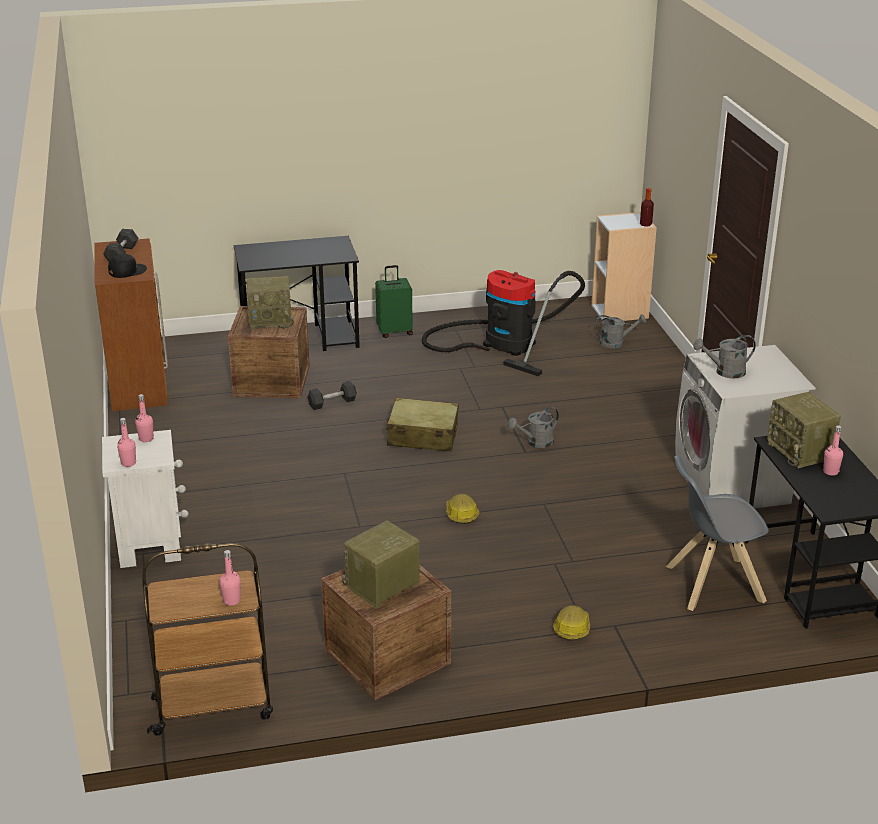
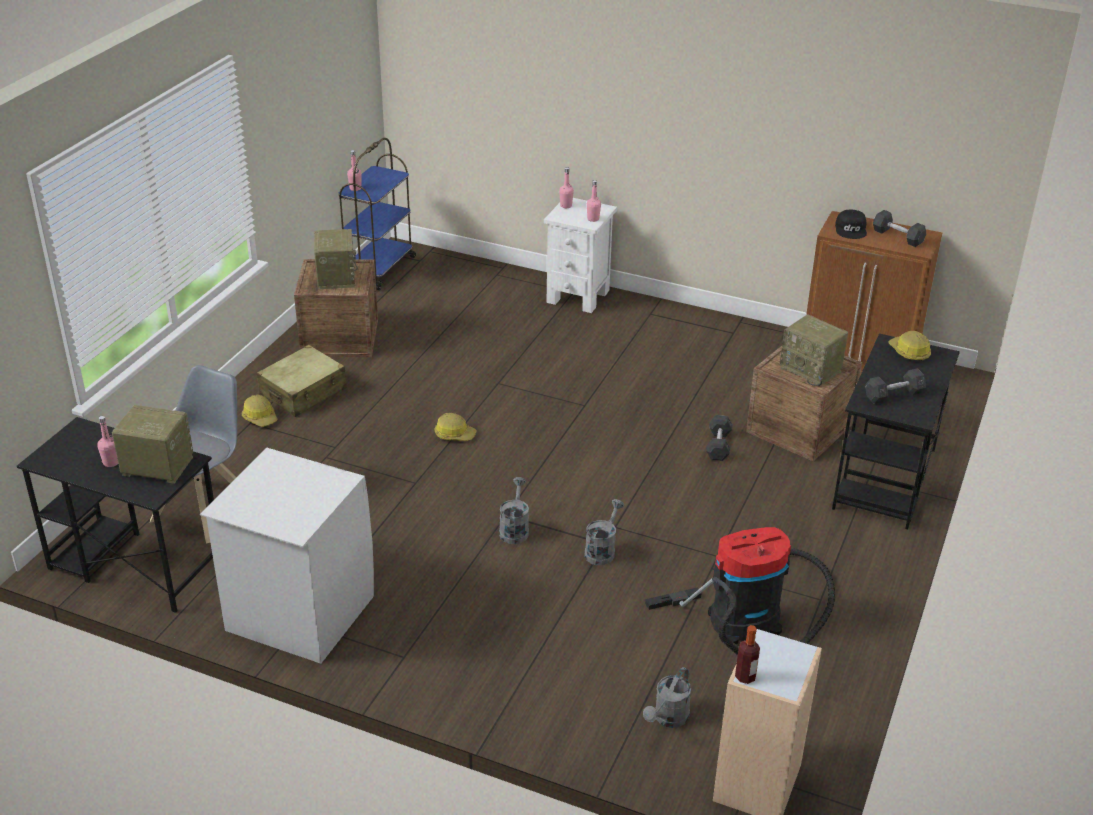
camera: 125 degrees right, 5 degrees up
brown cart [143,543,273,736] -> blue cart [338,138,416,290]
radio [246,276,294,329] -> radio turned 75 degrees counterclockwise [780,314,848,387]
green suitcase [375,265,413,338] -> none
beige suitcase [386,398,459,452] -> beige suitcase moved to [257,345,347,417]
grey watering can [693,335,756,379] -> grey watering can moved to [584,499,624,565]
none -> grey dumbbell [865,369,926,404]
none -> hard hat [888,331,931,362]

